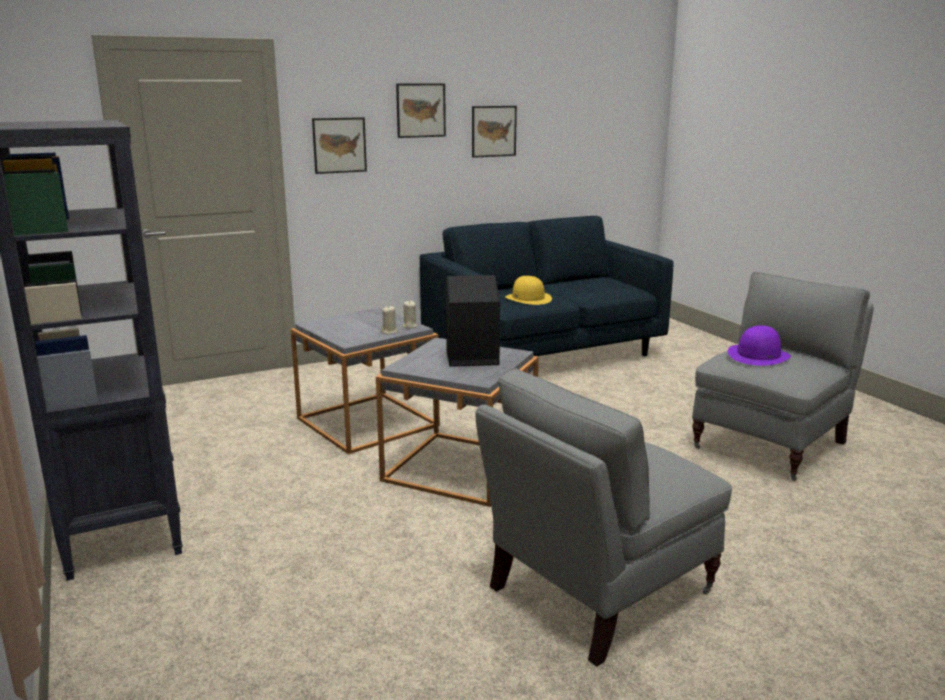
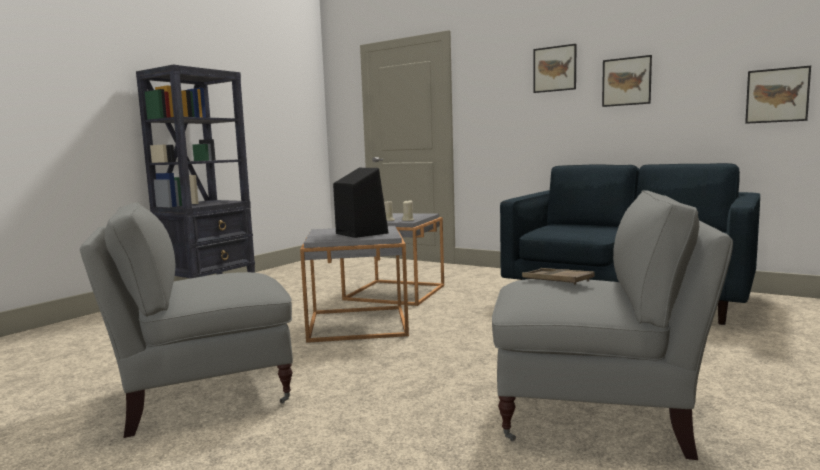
camera: 60 degrees right, 10 degrees down
picture [312,117,367,174] -> picture moved to [745,66,811,124]
grey armchair [475,368,732,667] -> grey armchair turned 45 degrees counterclockwise [80,202,293,438]
yellow hat [505,276,552,305] -> none
purple hat [728,325,791,366] -> brown tray [522,268,595,285]

